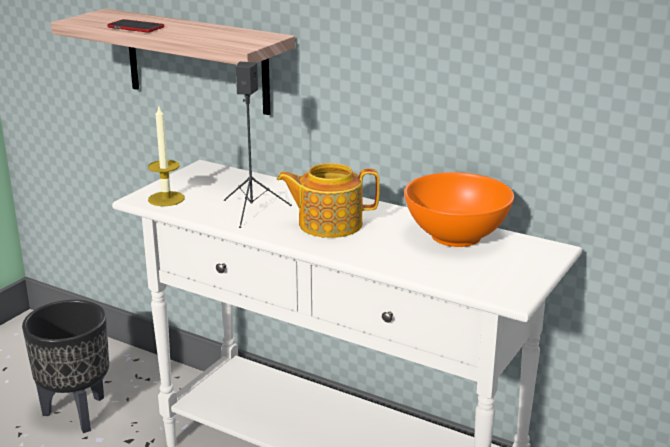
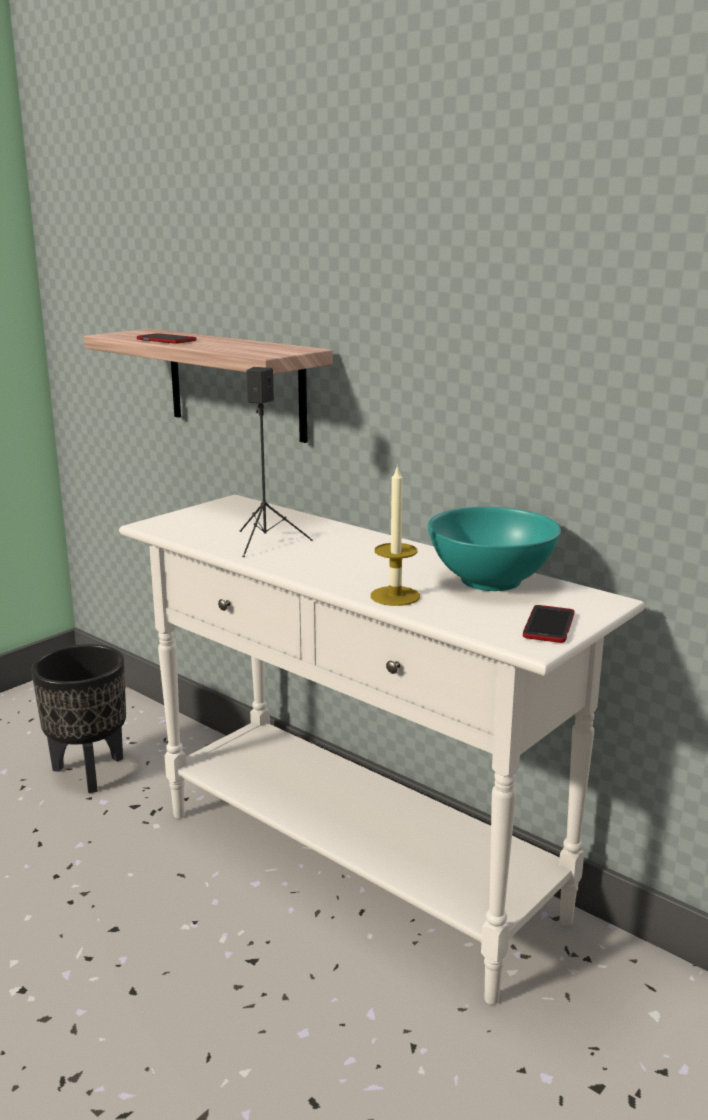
camera: 10 degrees right, 5 degrees down
candle [148,106,185,206] -> candle moved to [371,464,420,606]
teapot [276,163,380,238] -> none
orange bowl [404,172,514,247] -> turquoise bowl [428,507,561,591]
none -> phone [523,605,574,643]

